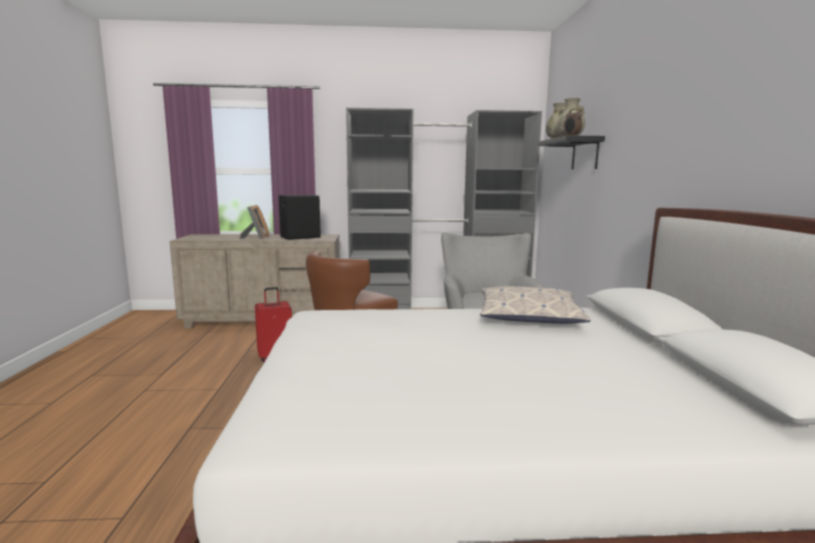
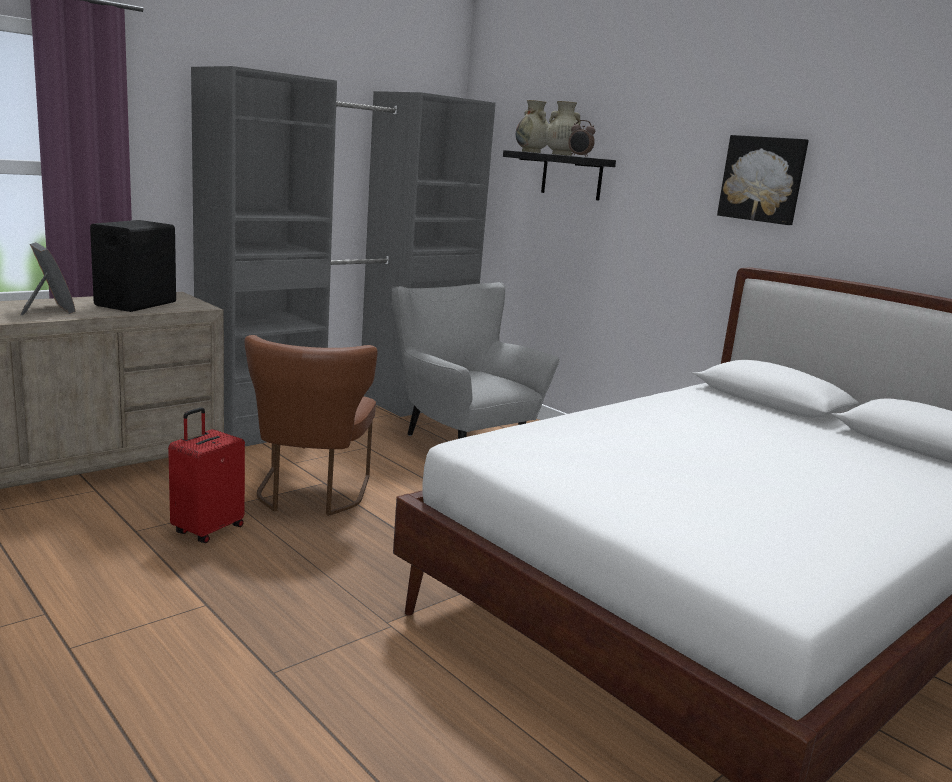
camera: 40 degrees left, 5 degrees up
pillow [480,286,591,324] -> none
none -> picture [717,135,809,225]

